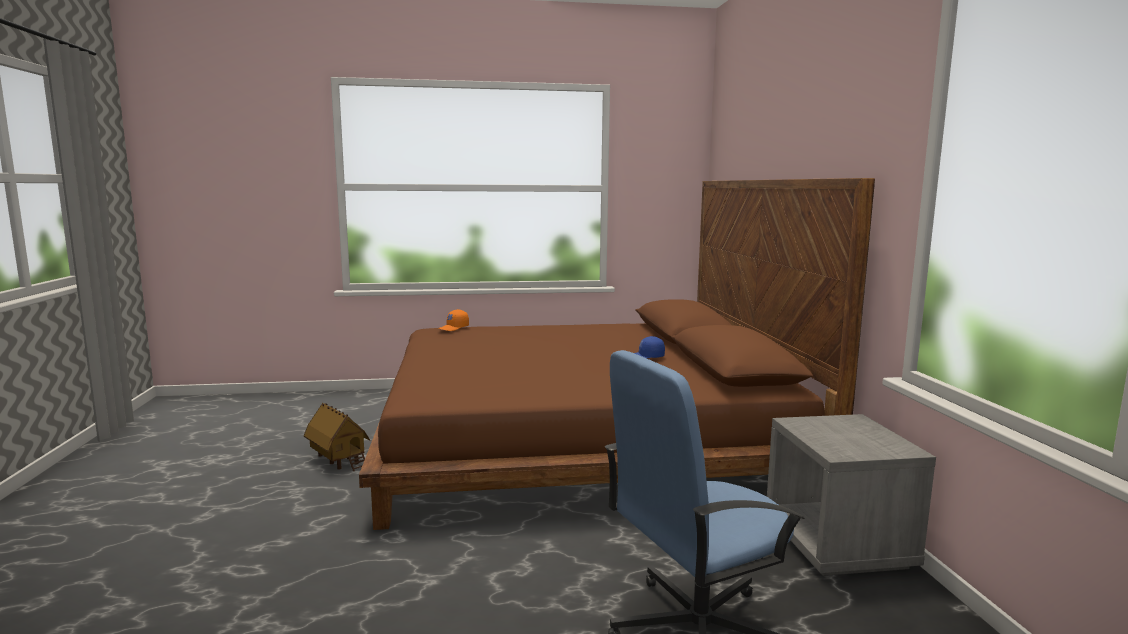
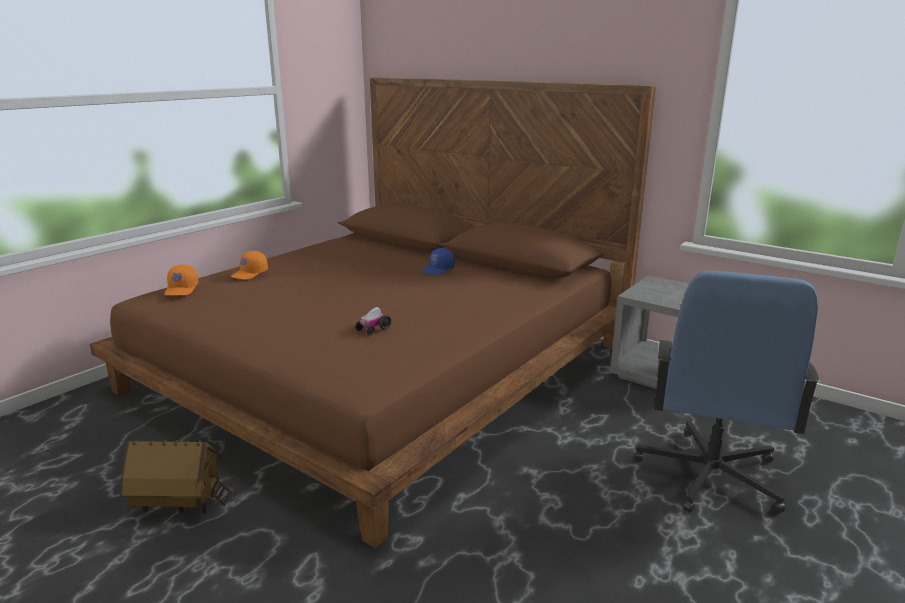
camera: 45 degrees left, 10 degrees up
none -> orange cap [231,251,268,280]
none -> toy car [355,307,391,335]

